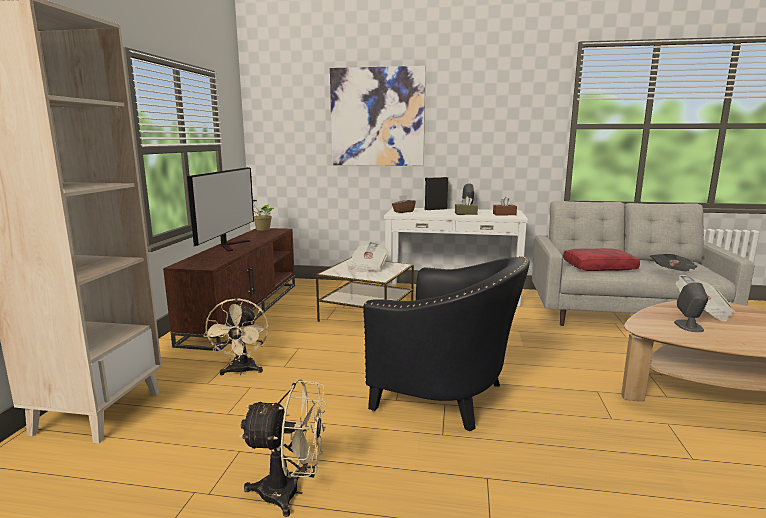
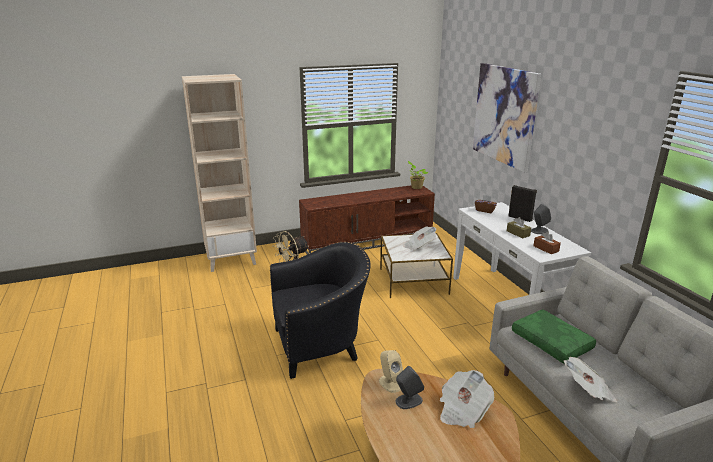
camera: 60 degrees right, 10 degrees up
television [187,167,254,252] -> none
beige fan [239,379,327,517] -> none
black armchair [363,256,530,431] -> black armchair turned 105 degrees counterclockwise [270,242,371,379]
red pillow [563,248,640,271] -> green pillow [512,309,596,364]
none -> beige speaker [379,350,403,393]

